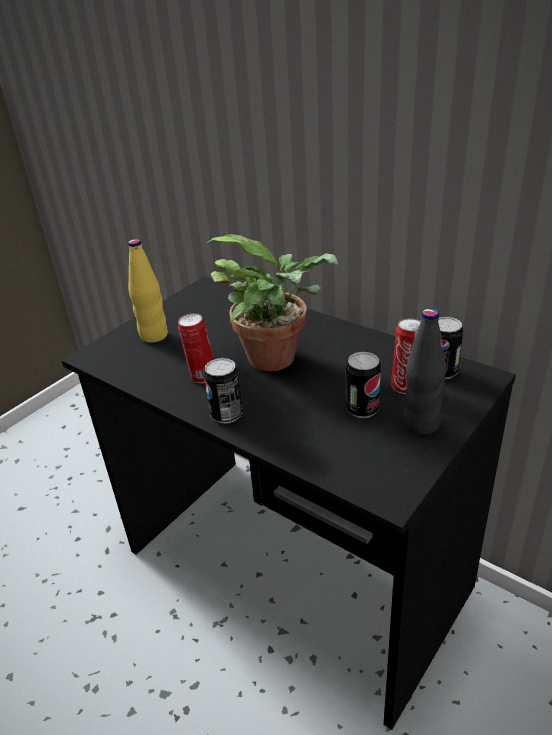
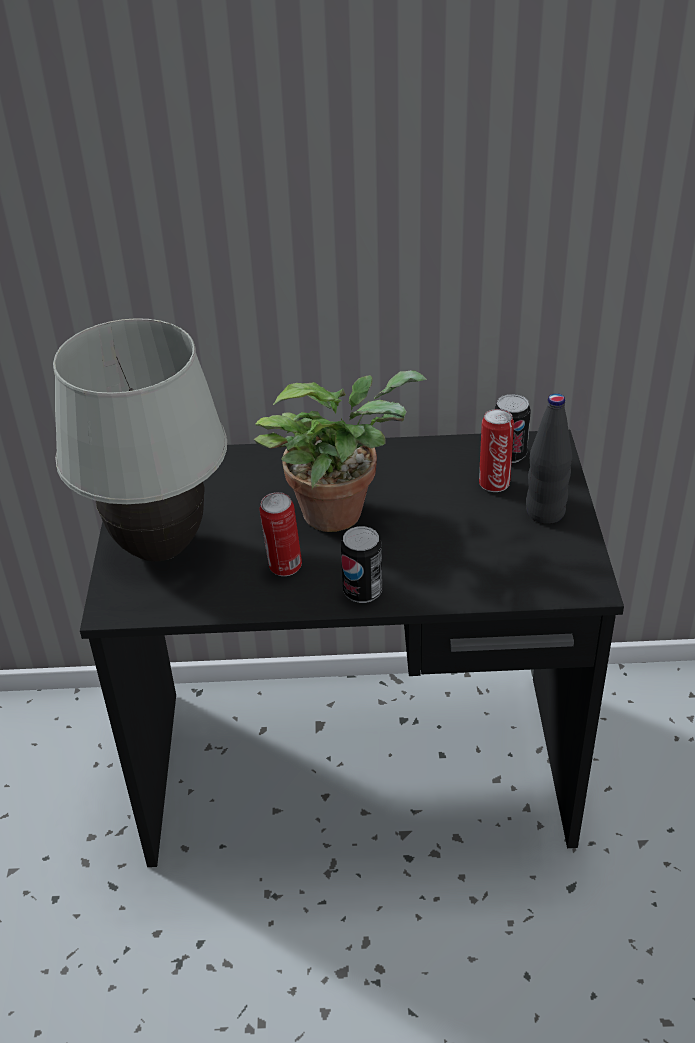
camera: 40 degrees left, 5 degrees up
yellow bottle [128,239,168,343] -> white table lamp [53,318,227,562]
can [346,352,381,418] -> none

